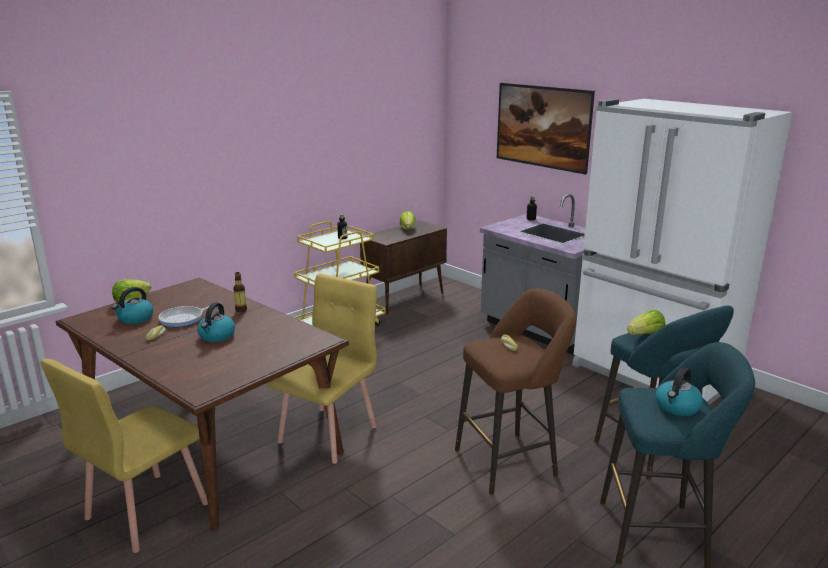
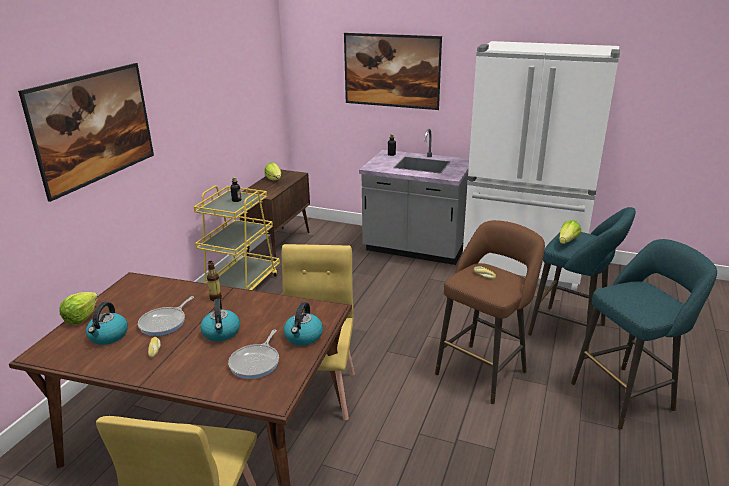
camera: 25 degrees left, 5 degrees up
kettle [656,367,703,416] -> kettle moved to [284,302,323,346]
none -> picture [18,63,154,202]
none -> frying pan [228,329,279,379]

